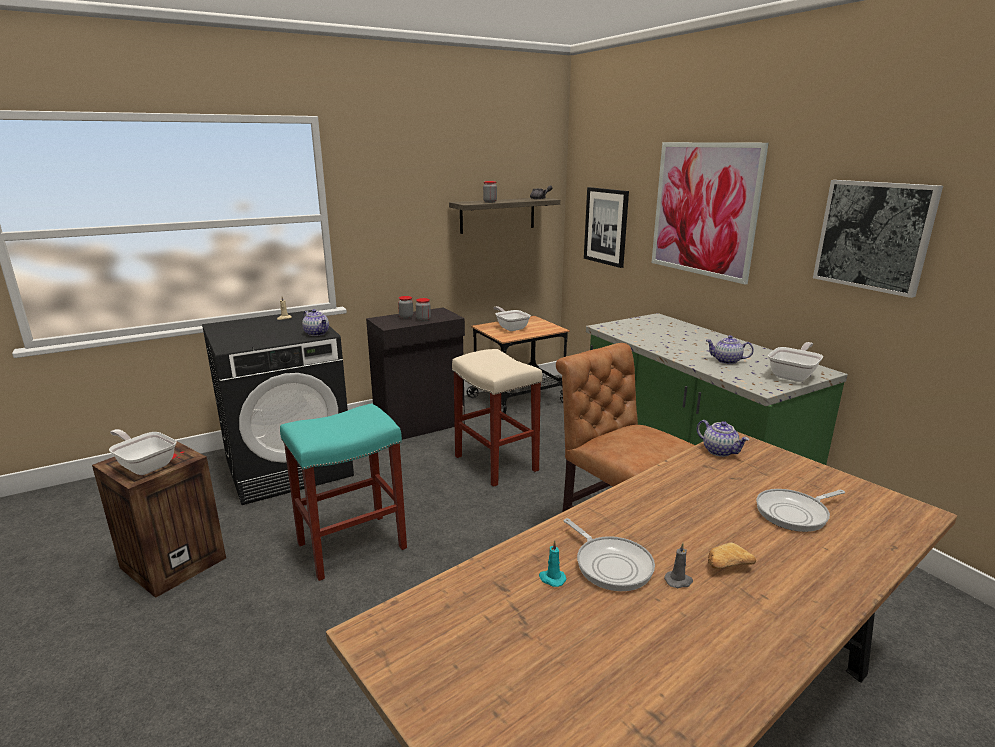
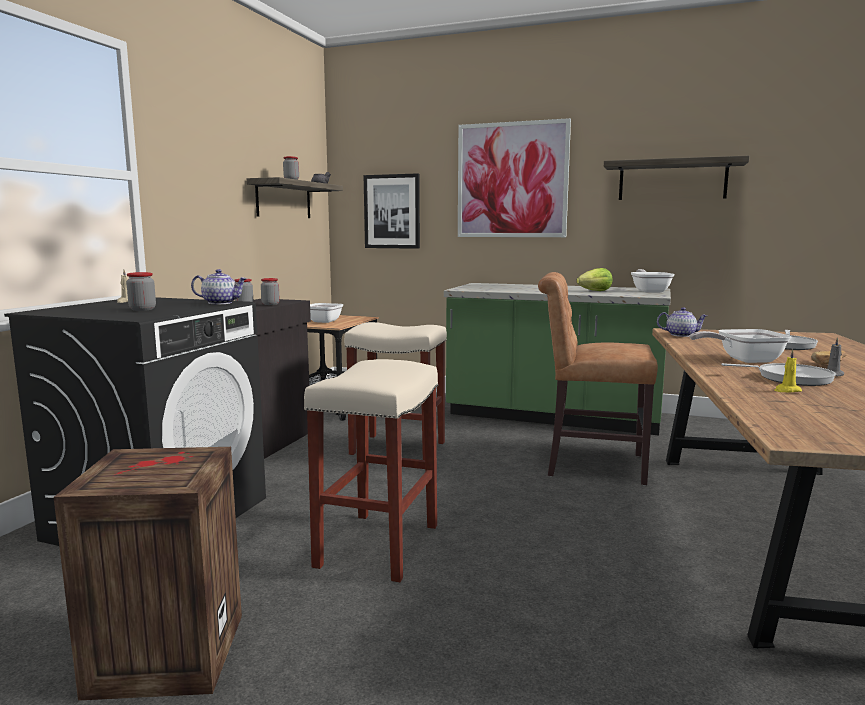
camera: 40 degrees left, 10 degrees down
frying pan [109,429,177,475] -> frying pan moved to [690,329,791,363]
turquoise stool [280,403,407,581] -> beige stool [304,359,438,582]
turquoise candle [539,541,567,587] -> yellow candle [775,349,802,392]
teapot [706,335,754,364] -> lettuce [576,268,613,291]
picture [813,180,943,298] -> shelf [604,156,749,200]
none -> jar [126,272,156,311]

